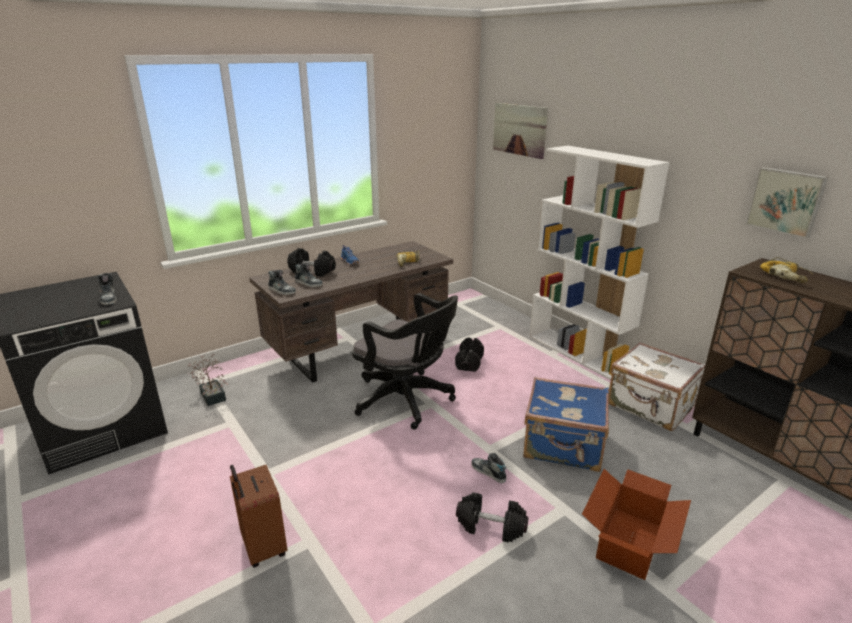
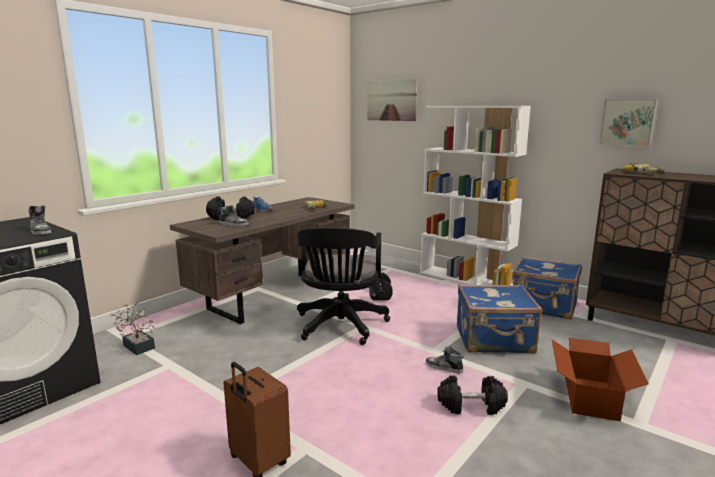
camera: 15 degrees left, 10 degrees down
shoe [268,270,296,295] -> none
black office chair [352,293,458,430] -> black office chair turned 75 degrees clockwise [297,227,390,345]
white suitcase [609,342,705,431] -> blue suitcase [512,256,582,320]

